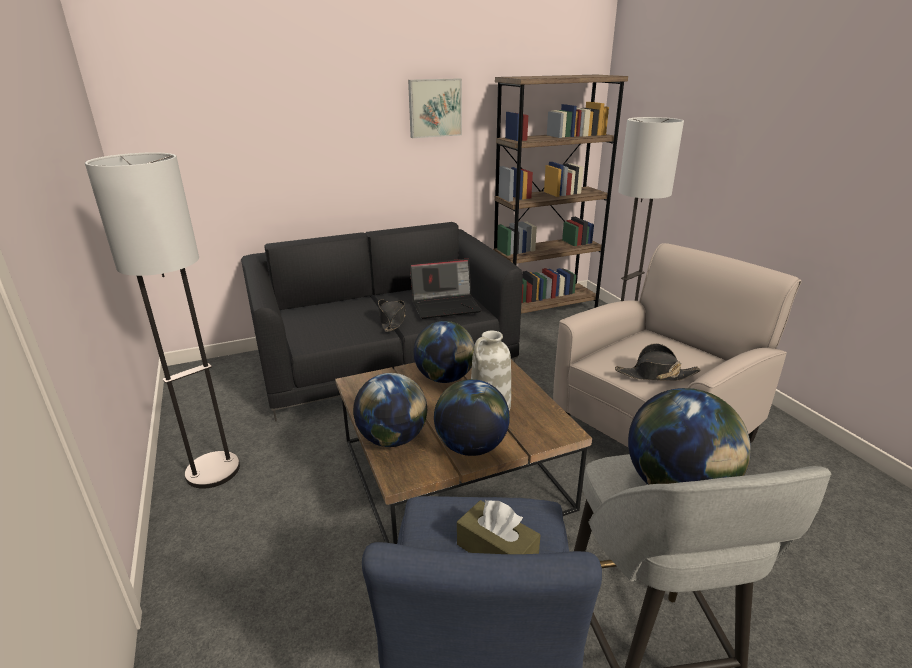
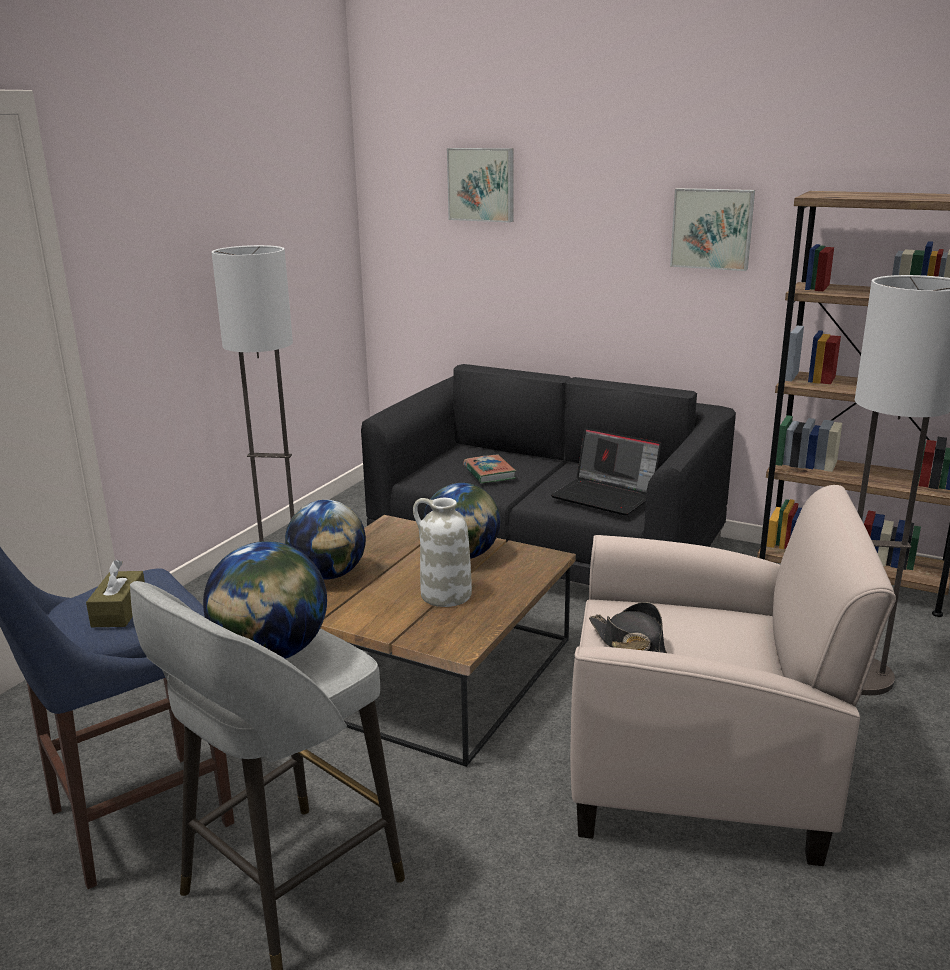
camera: 50 degrees right, 5 degrees down
black hat [378,299,406,332] -> none
globe [434,379,510,456] -> none
none -> picture [447,148,513,222]
none -> book [463,455,516,483]

